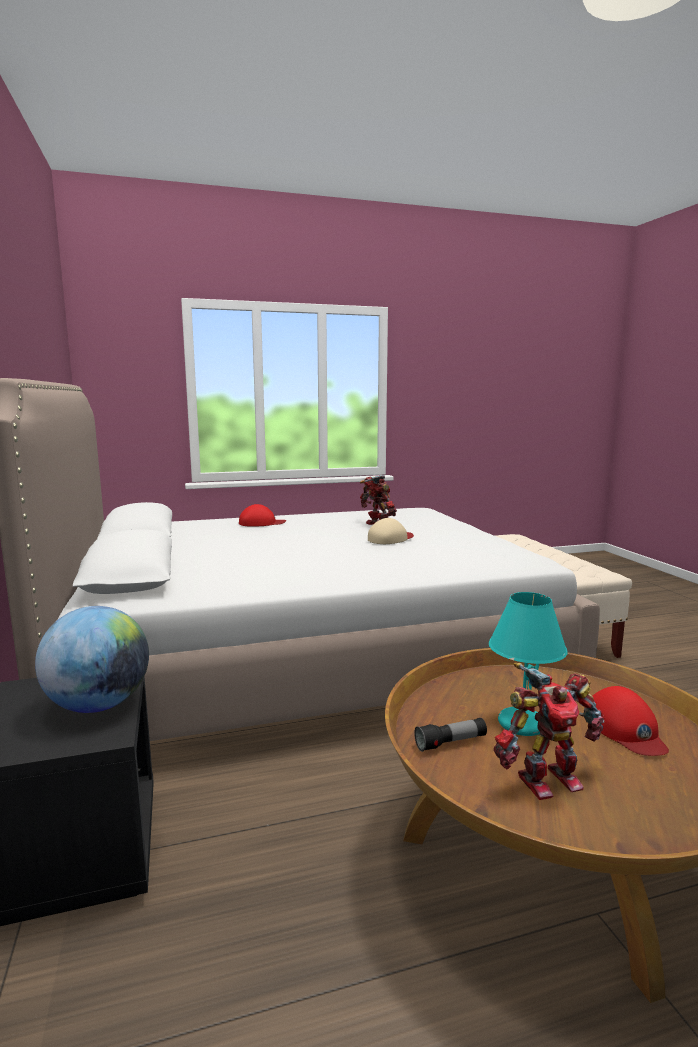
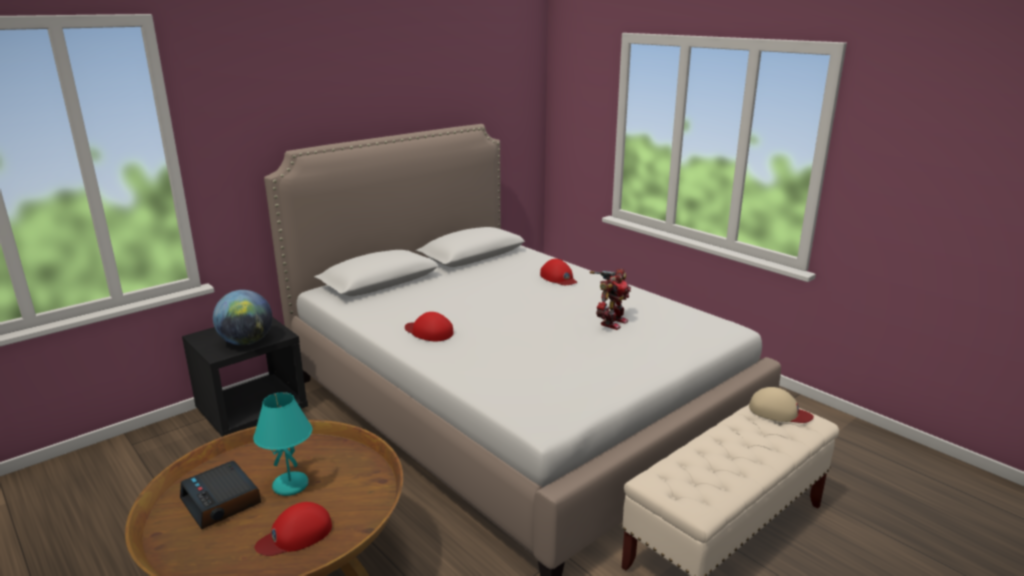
camera: 65 degrees right, 10 degrees up
beige cap [368,518,414,544] -> beige cap moved to [749,387,814,423]
flashlight [414,718,487,752] -> none
toy robot [494,663,604,800] -> alarm clock [180,461,261,529]
none -> red cap [405,312,454,341]

